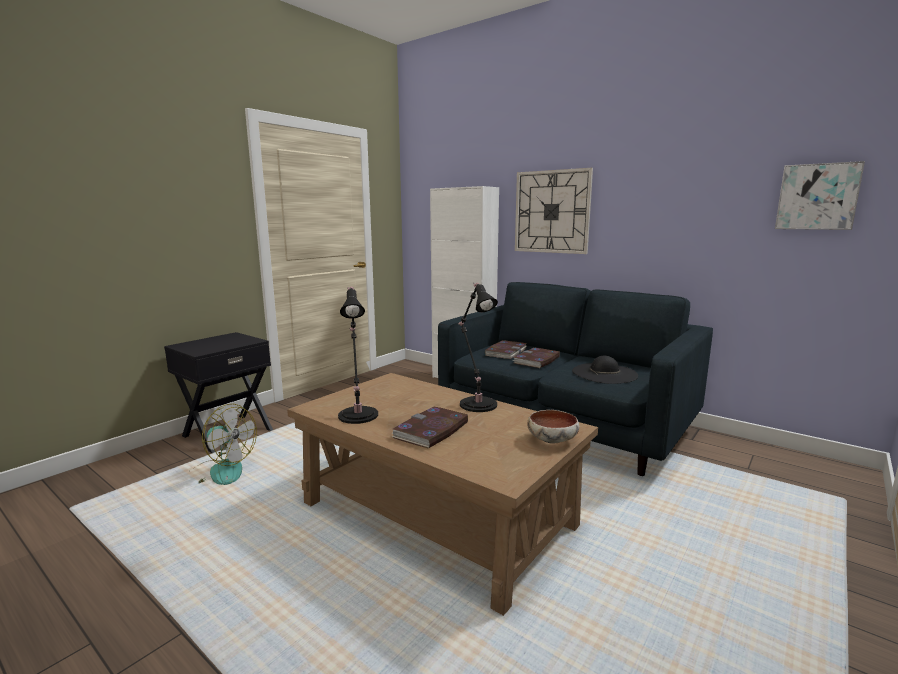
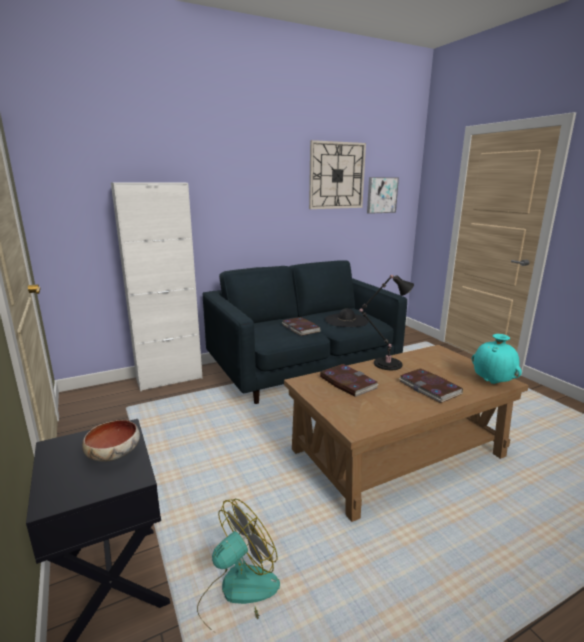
camera: 65 degrees left, 5 degrees up
black table lamp [338,287,378,424] -> none
book [485,340,527,359] -> book moved to [320,364,379,397]
wall clock [515,168,593,254] -> wall clock moved to [309,140,366,209]
bowl [527,410,579,444] -> bowl moved to [82,420,140,462]
none -> turquoise vase [472,334,522,384]

